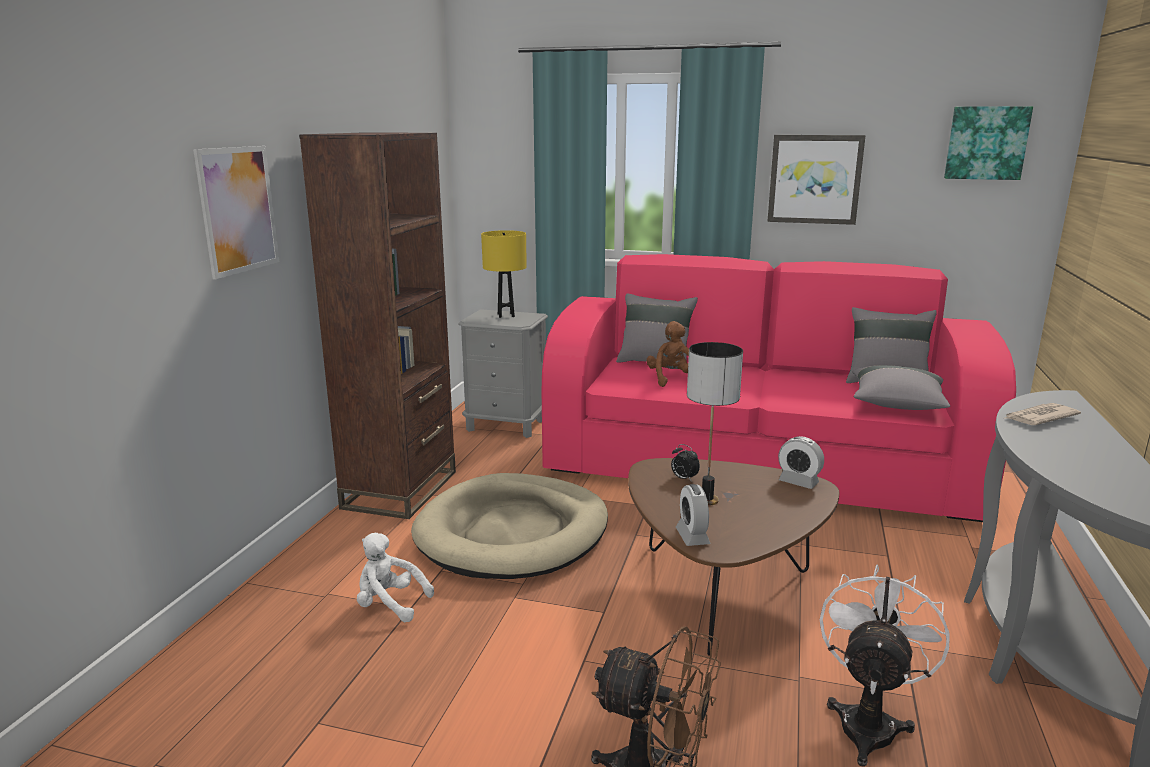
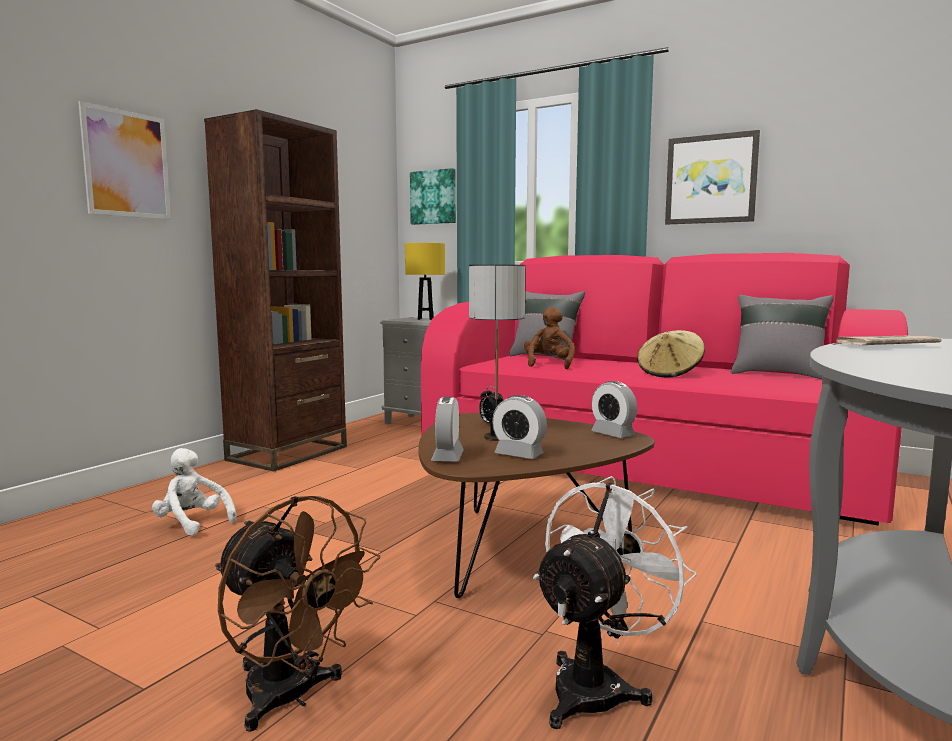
camera: 15 degrees right, 10 degrees down
beige dog bed [411,473,608,579] -> none
grey pillow [853,365,950,410] -> none
picture [944,106,1033,180] -> picture moved to [410,168,456,225]
none -> alarm clock [492,395,547,459]
none -> beige hat [637,330,705,378]

